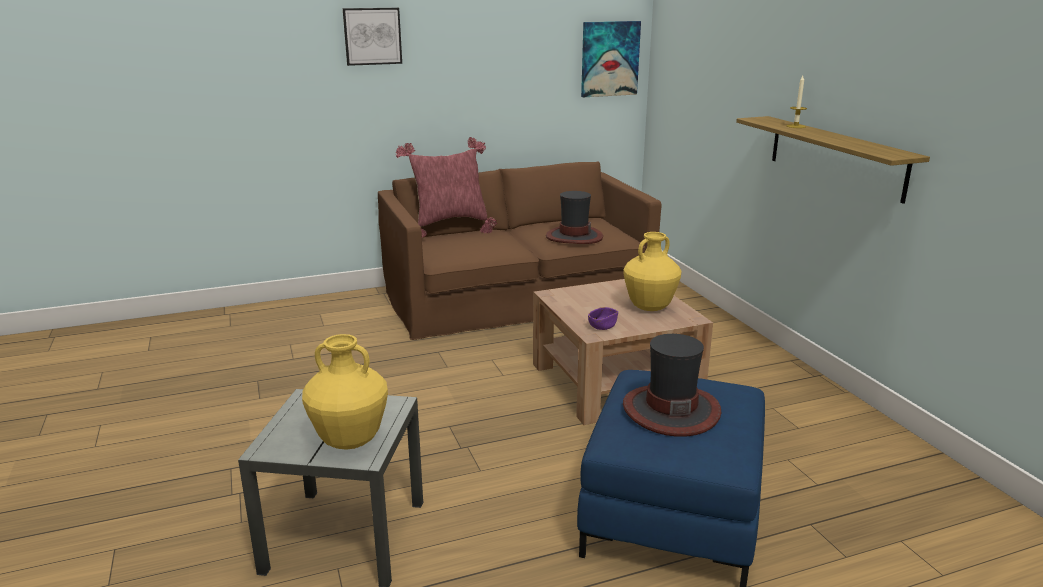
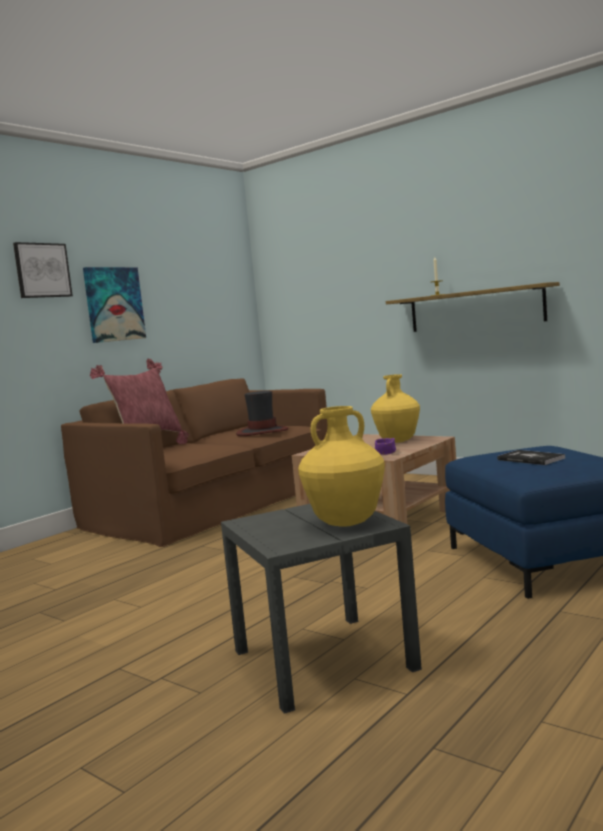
camera: 30 degrees left, 15 degrees down
picture [581,21,641,97] -> picture moved to [83,267,146,343]
hat [623,334,721,437] -> book [497,450,565,465]

